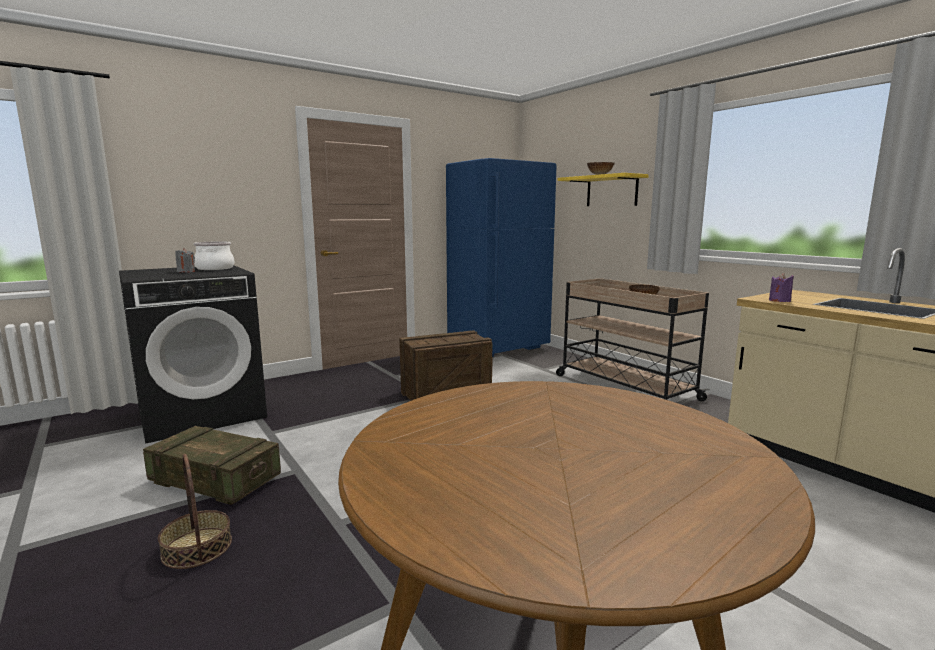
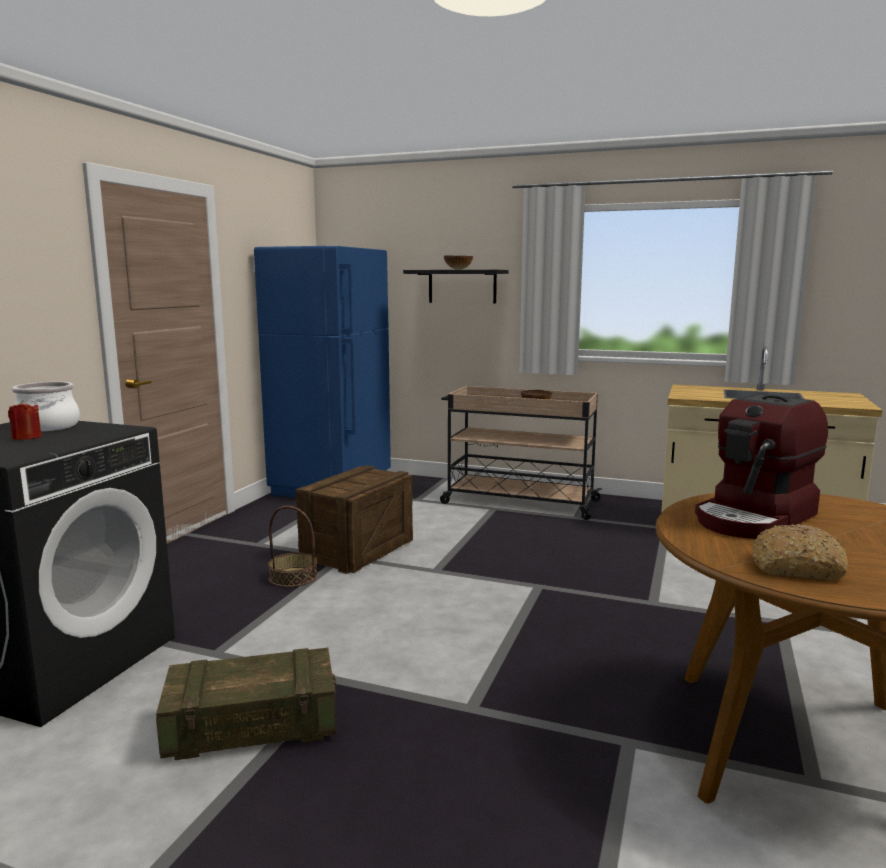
camera: 35 degrees left, 0 degrees up
basket [158,454,232,569] -> basket moved to [268,506,318,587]
grey candle [175,248,195,272] -> red candle [8,400,42,440]
yellow shelf [558,173,649,206] -> black shelf [403,270,509,303]
purple candle [769,273,794,302] -> none
none -> coffee machine [695,394,828,539]
none -> bread [753,524,848,580]

